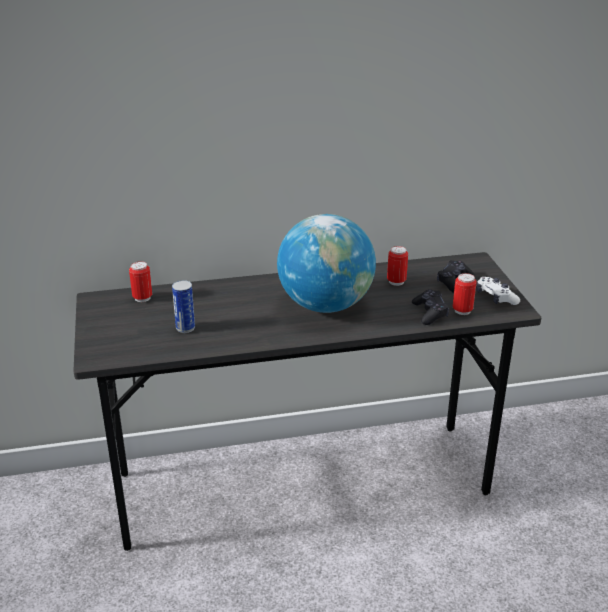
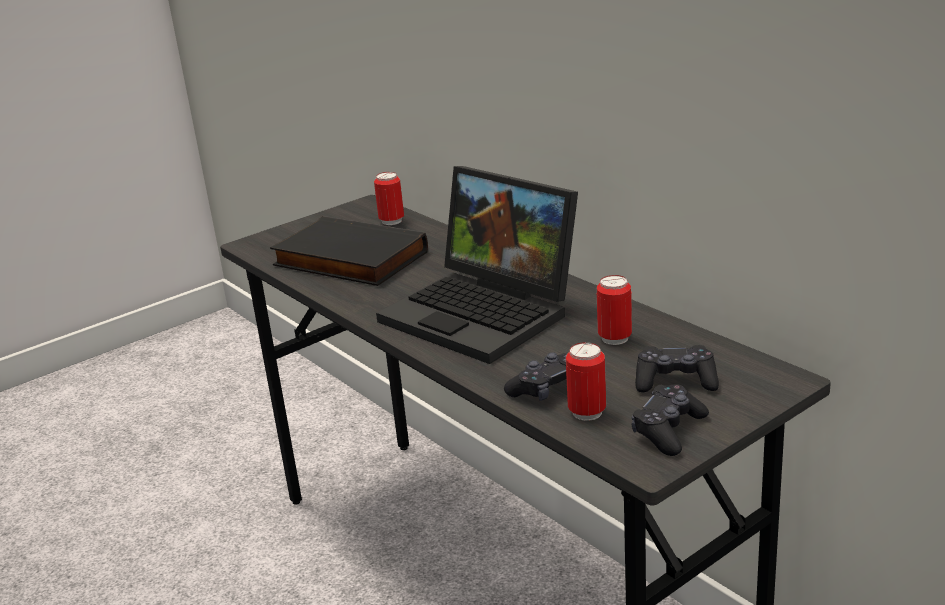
camera: 65 degrees right, 5 degrees down
can [172,280,195,333] -> black book [270,216,428,286]
globe [277,214,376,313] -> laptop [376,166,578,364]
white game controller [476,277,520,305] -> black game controller [631,384,709,456]

